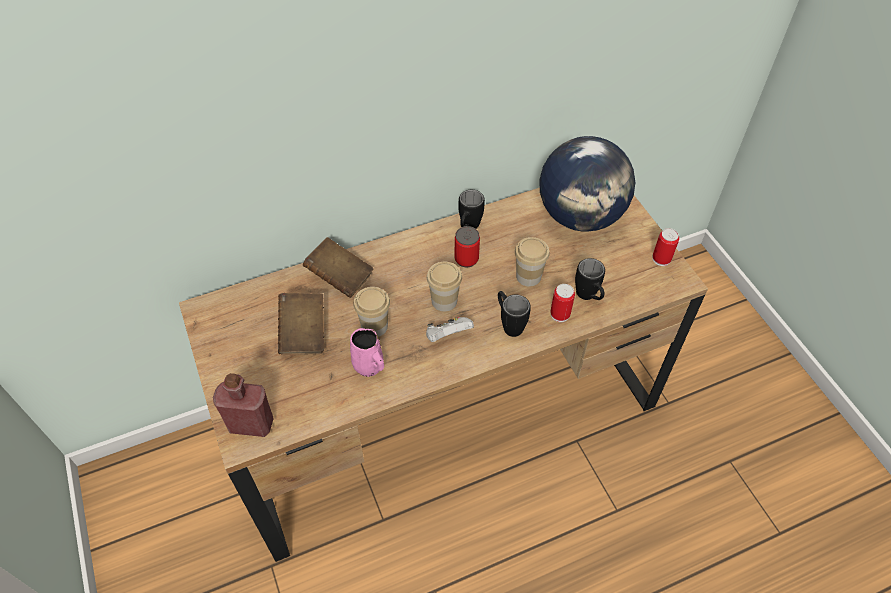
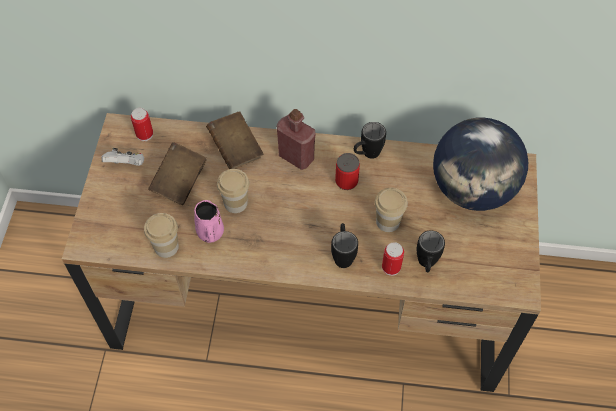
camera: 30 degrees right, 5 degrees up
red bottle [213,373,274,437] -> red bottle moved to [277,109,316,170]
white game controller [426,317,474,342] -> white game controller moved to [101,148,144,166]
cup [427,262,462,312] -> cup moved to [144,213,179,258]
can [653,228,679,266] -> can moved to [131,108,153,141]

